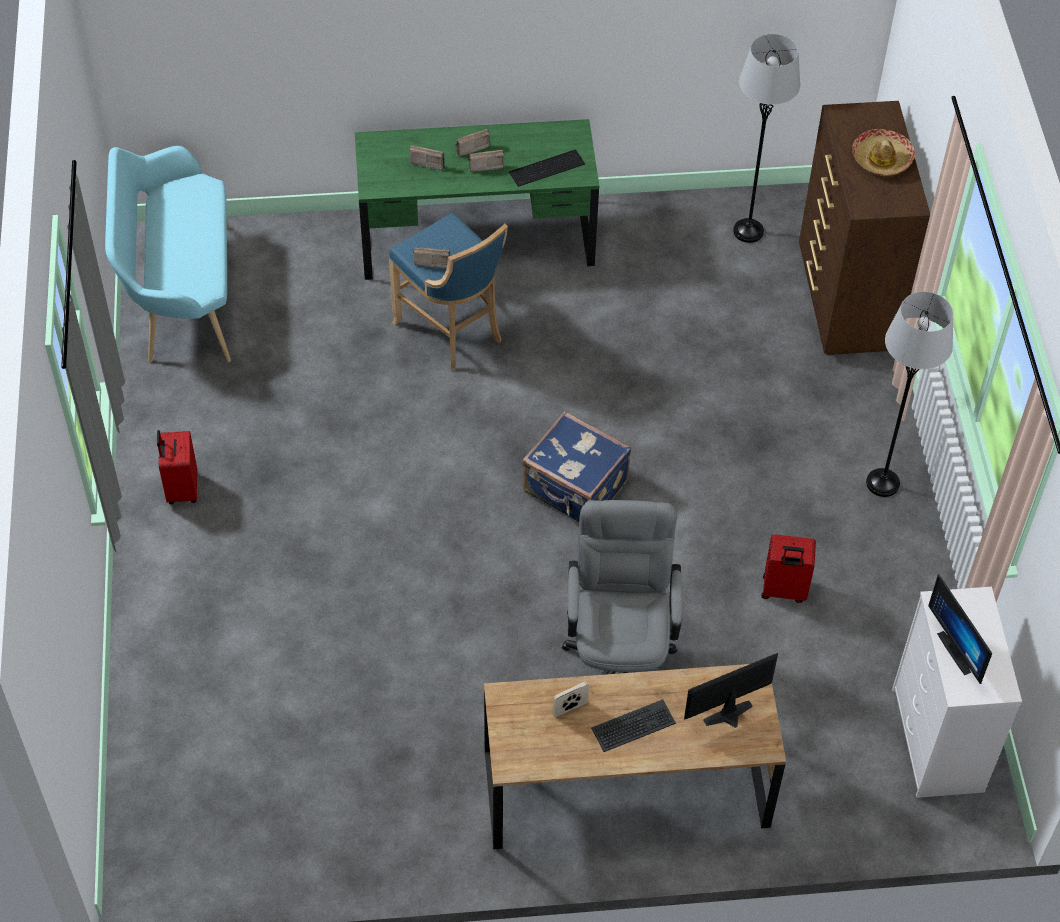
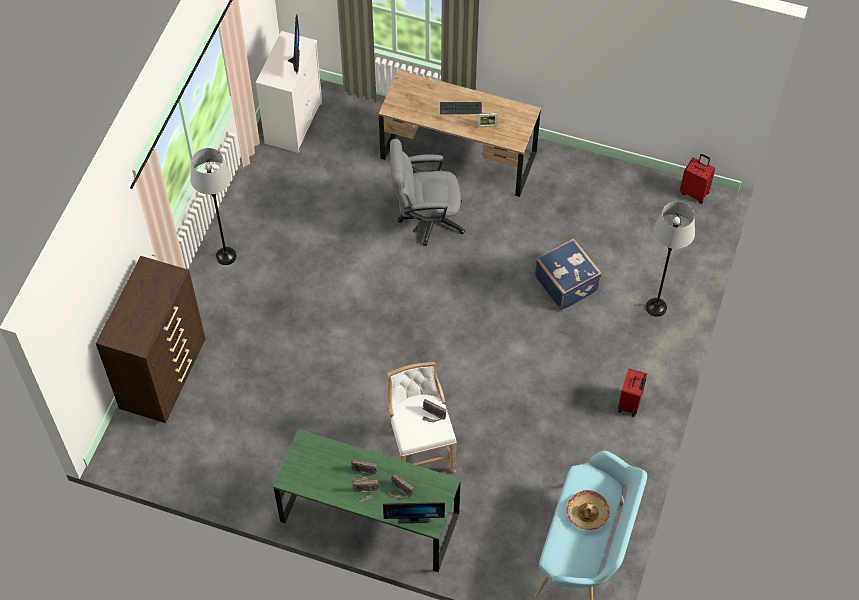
camera: 155 degrees left, 5 degrees up
blue stool [389,213,508,370] -> white stool [387,362,457,473]
keyboard [509,150,585,187] -> none
blue suitcase [522,411,631,522] -> blue suitcase moved to [534,238,602,311]
grey office chair [562,500,683,675] -> grey office chair turned 60 degrees clockwise [390,139,465,246]
monitor [684,653,778,728] -> monitor moved to [383,502,445,523]
grey floor lamp [733,34,800,243] -> grey floor lamp moved to [646,201,695,317]
red suitcase [761,534,816,603] -> red suitcase moved to [680,154,715,204]
hat [852,129,915,176] -> hat moved to [567,490,610,530]

